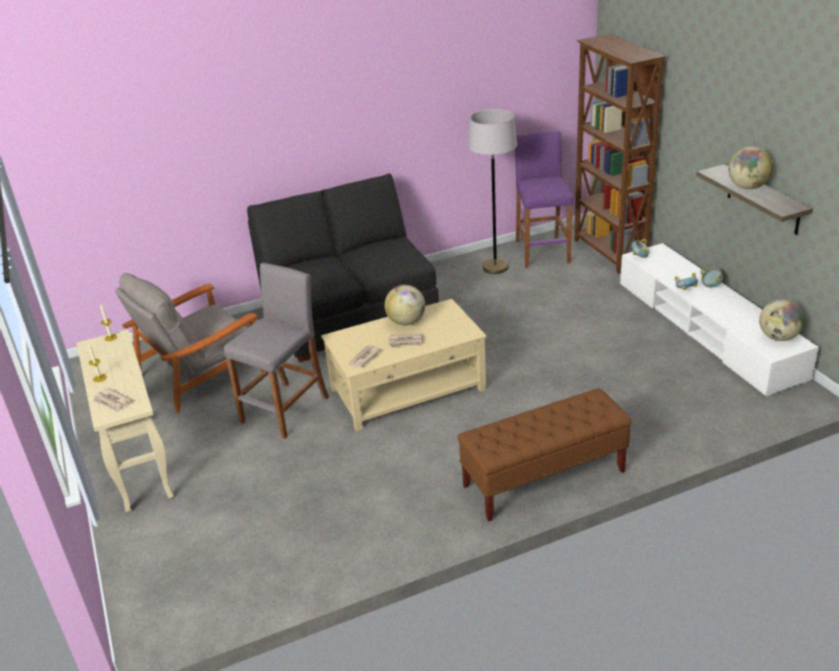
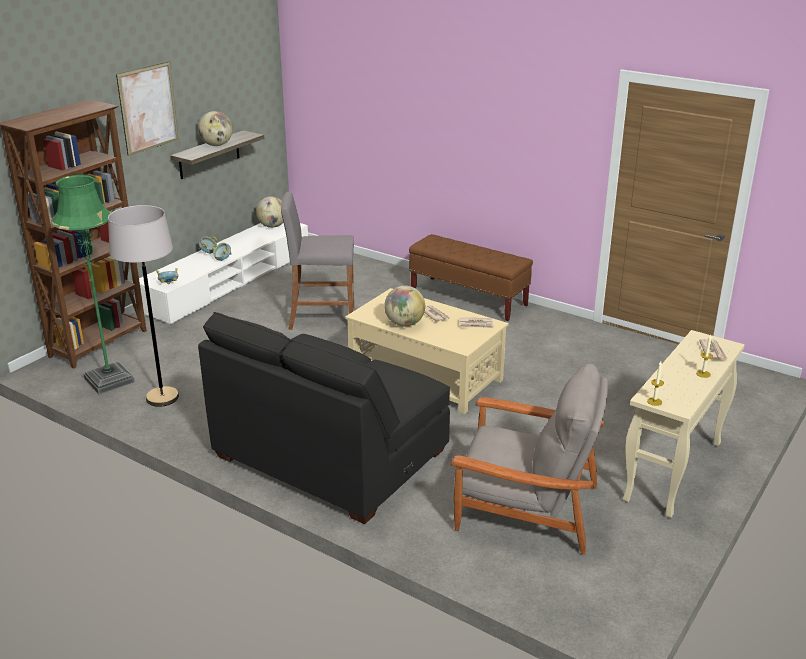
camera: 125 degrees left, 5 degrees down
grey stool [224,263,329,439] -> grey stool moved to [281,191,354,330]
purple stool [515,131,573,268] -> green floor lamp [51,174,135,394]
none -> picture [116,61,179,156]

